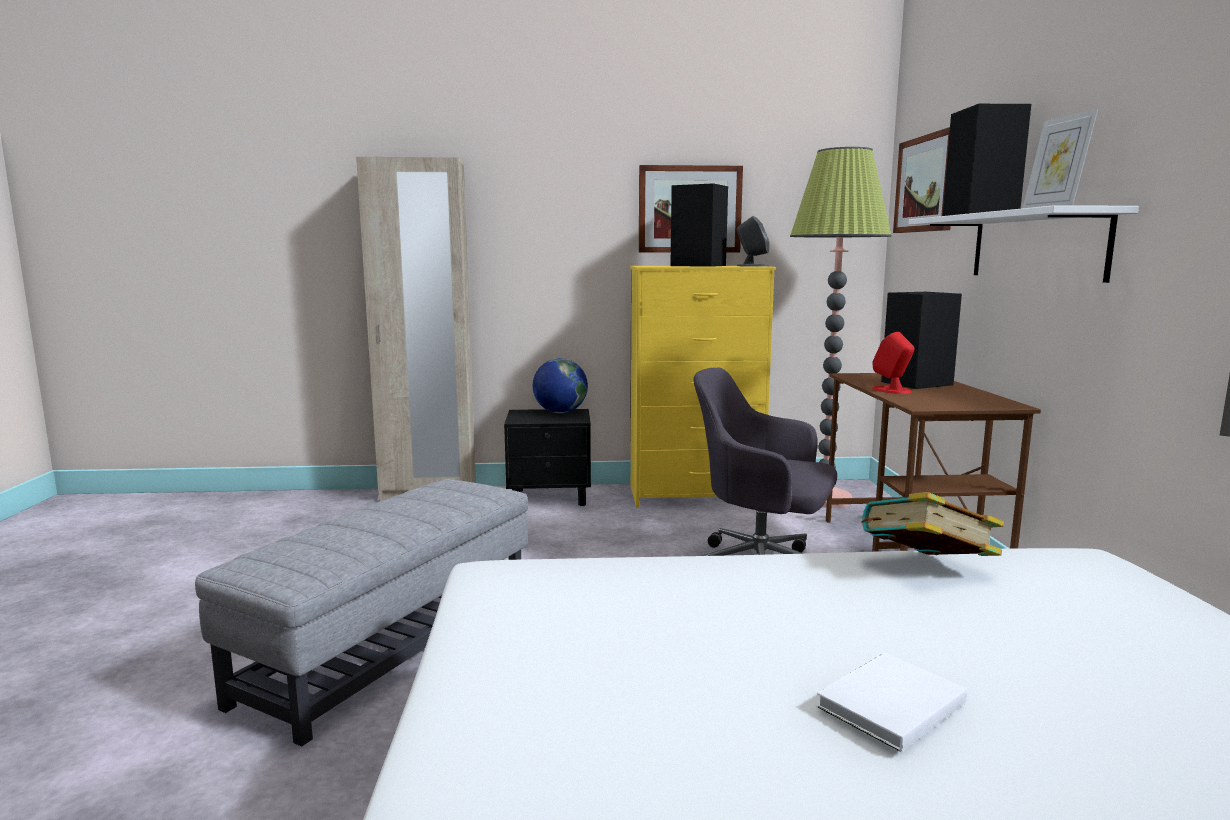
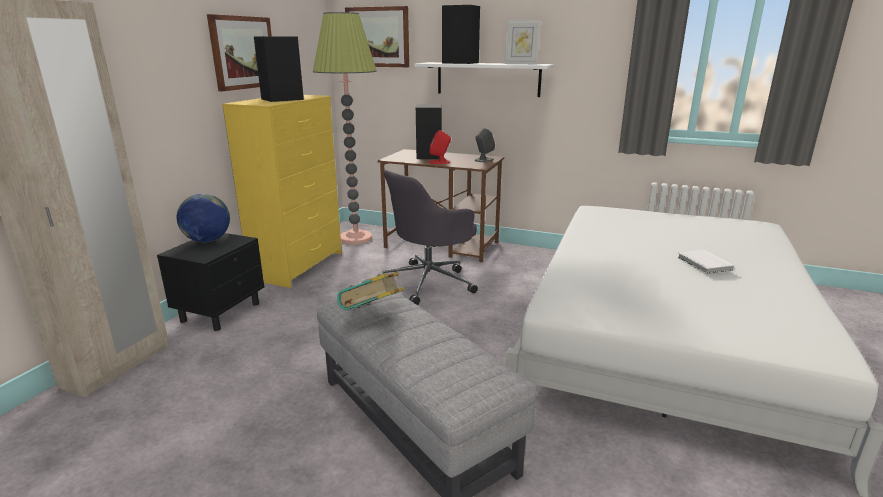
camera: 65 degrees left, 10 degrees up
grey speaker [737,216,770,267] -> grey speaker moved to [475,128,495,162]
book [861,492,1004,556] -> book moved to [337,272,404,311]

